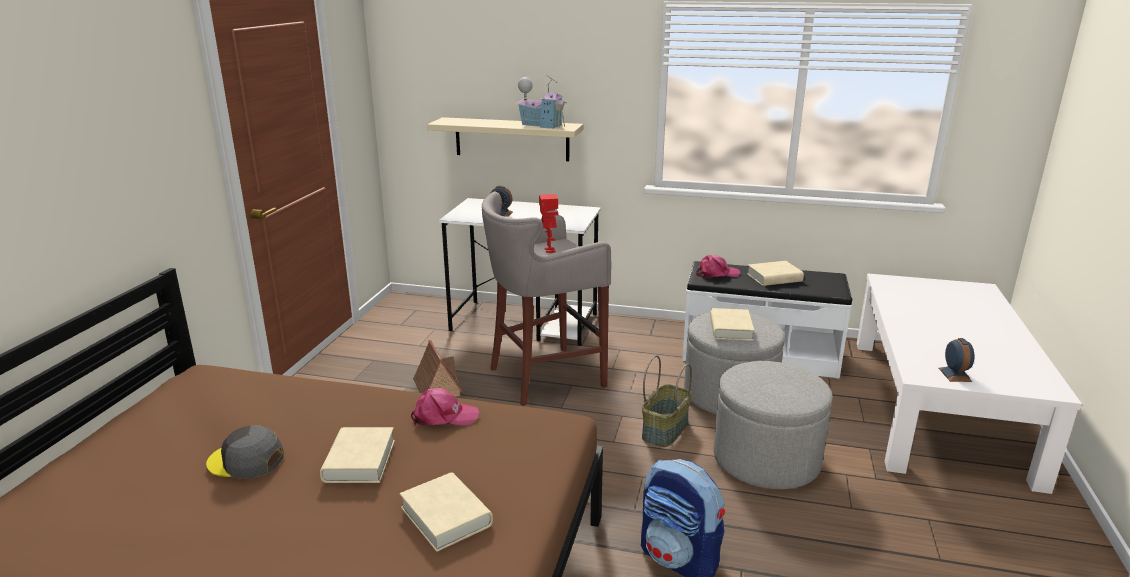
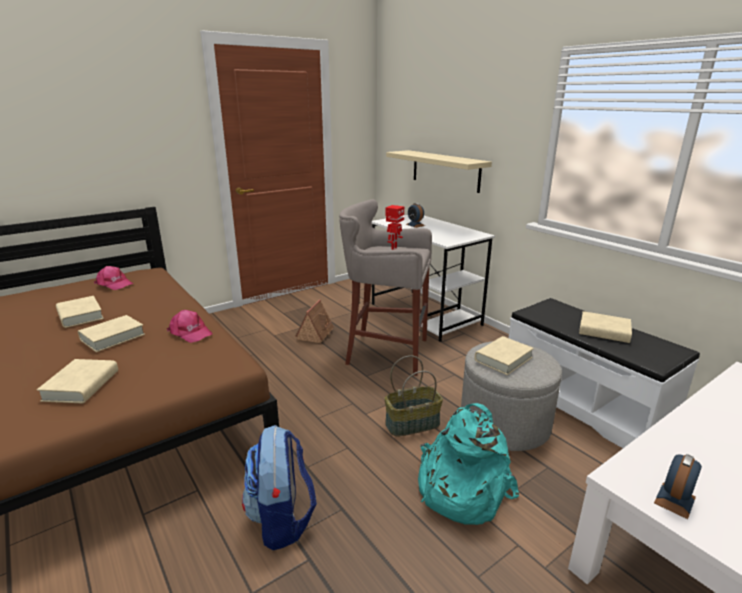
camera: 40 degrees right, 0 degrees up
grey cap [206,425,284,479] -> beige book [56,296,104,328]
toy house [517,75,566,129] -> none
pink cap [696,255,740,279] -> pink cap moved to [94,266,133,290]
grey ottoman [714,361,833,489] -> turquoise backpack [418,403,519,525]

